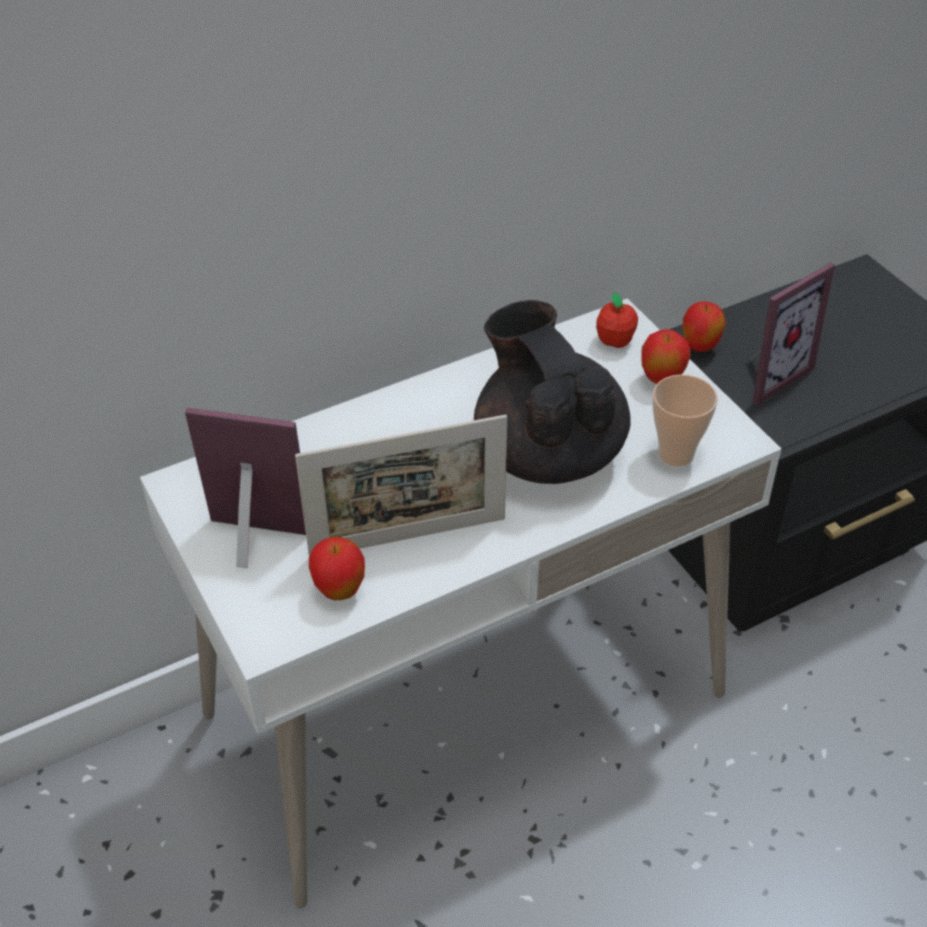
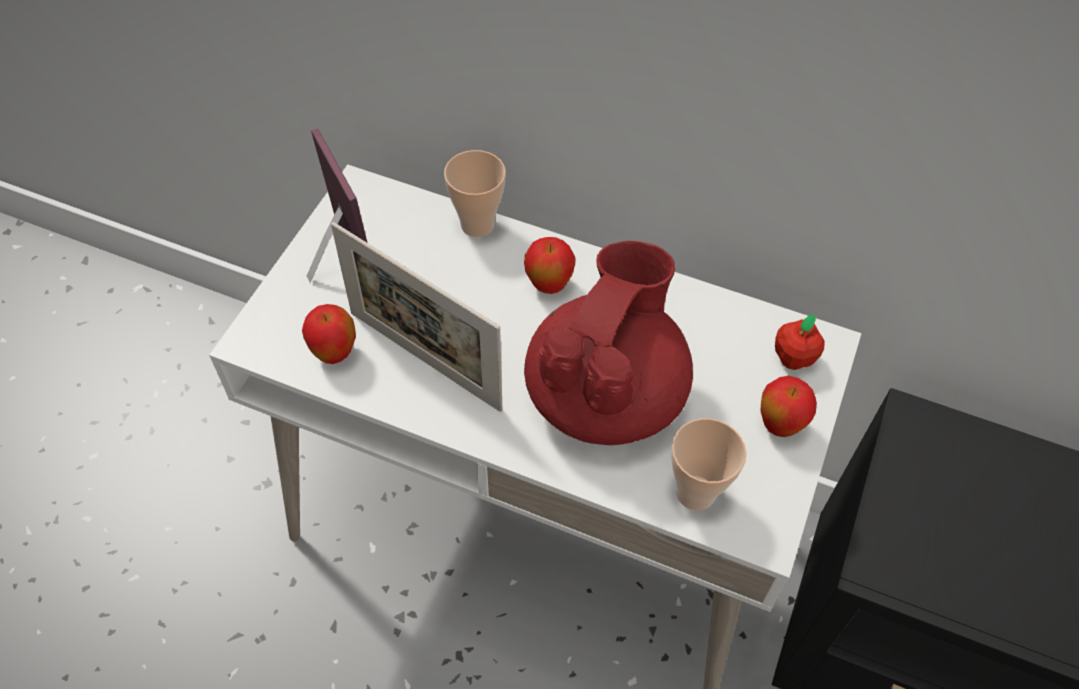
camera: 50 degrees right, 10 degrees up
black teapot [474,300,631,484] -> red teapot [524,241,693,445]
apple [683,301,726,352] -> apple moved to [524,237,576,294]
picture frame [749,262,835,406] -> none
none -> cup [444,150,506,237]

